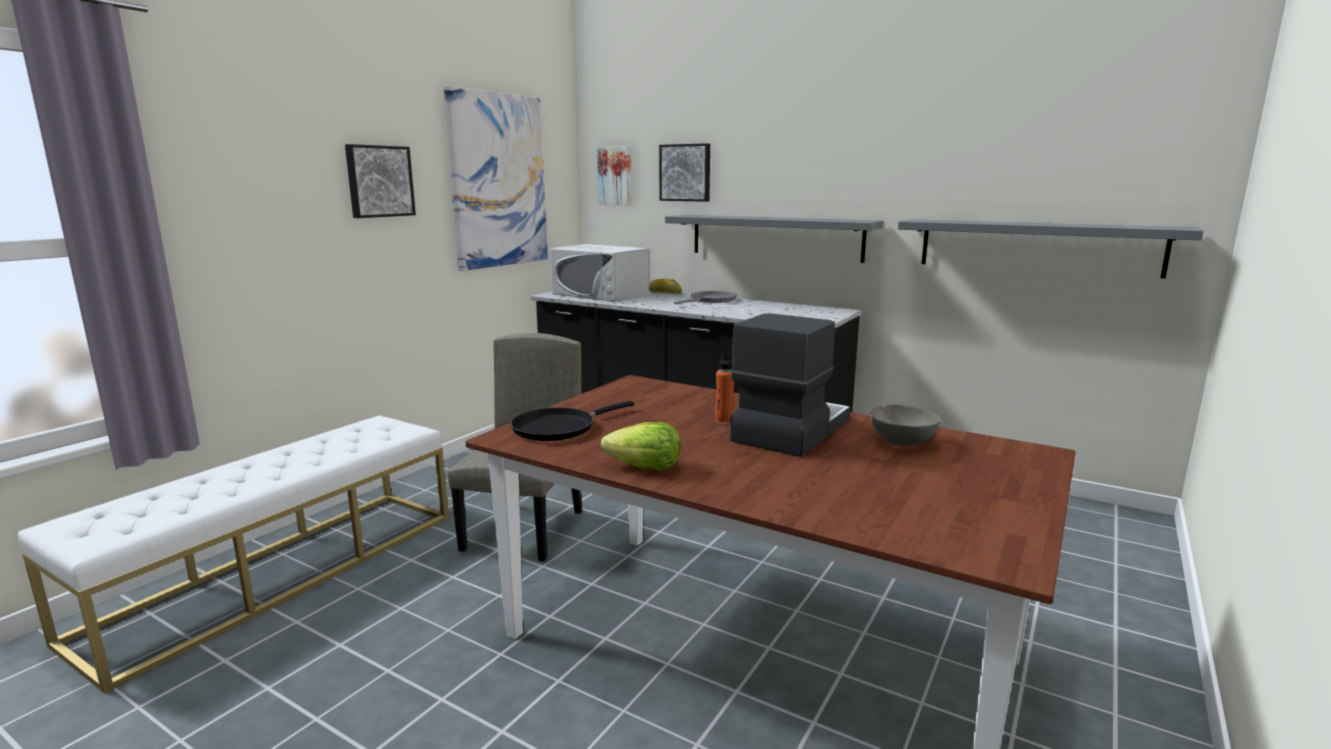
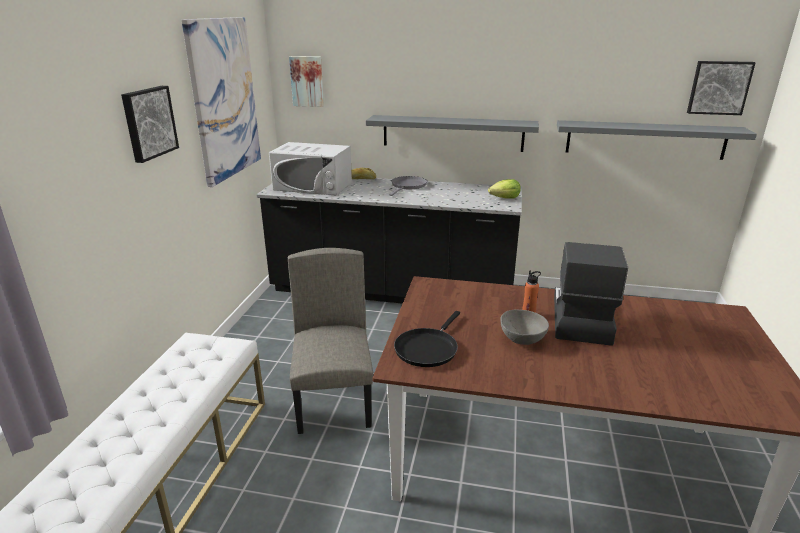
camera: 20 degrees left, 10 degrees up
lettuce [601,422,680,471] -> lettuce moved to [488,179,521,199]
picture [659,143,710,202] -> picture moved to [687,61,756,115]
grey bowl [871,404,941,446] -> grey bowl moved to [501,310,549,345]

